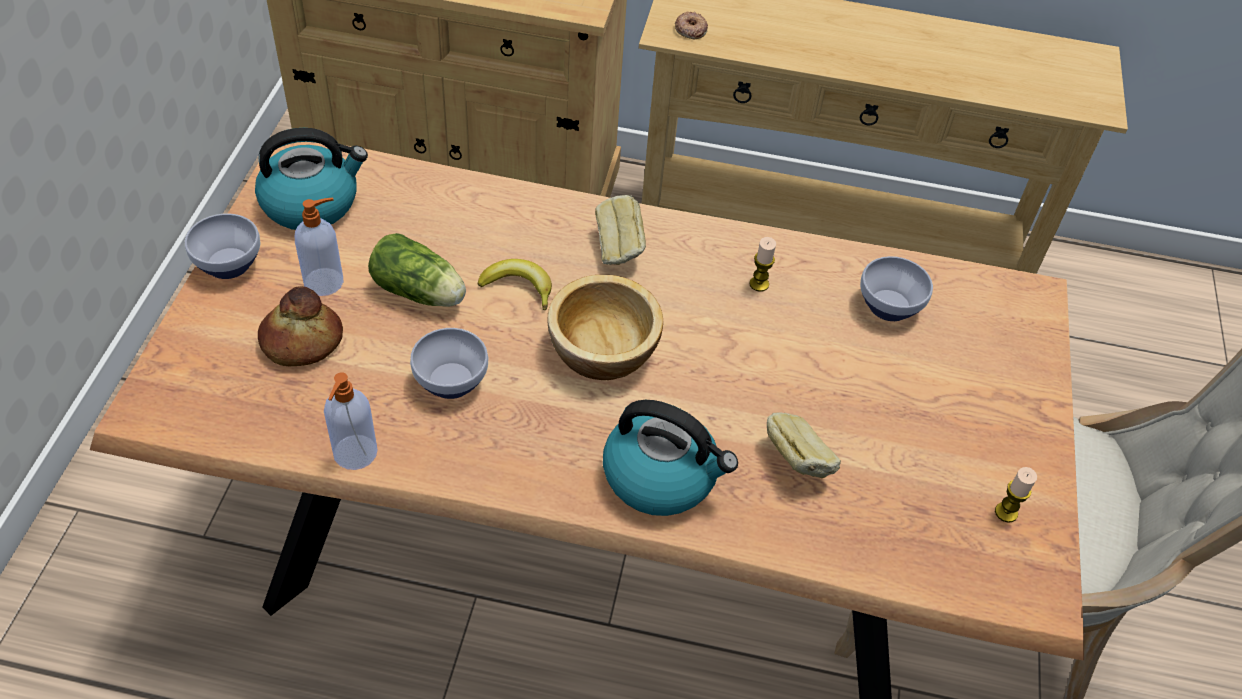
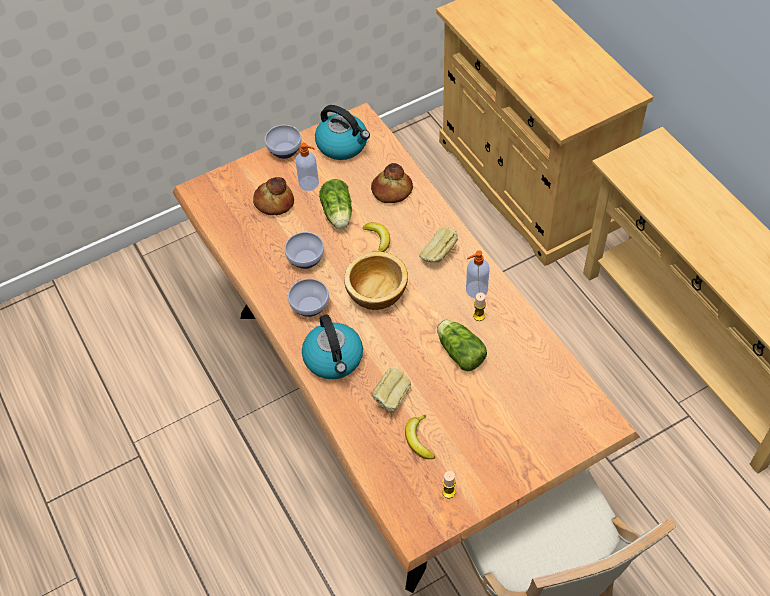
camera: 55 degrees right, 5 degrees up
soap dispenser [324,372,378,470] -> soap dispenser moved to [466,250,490,298]
donut [675,12,708,39] -> none
bowl [860,256,933,321] -> bowl moved to [288,278,329,317]
none -> bread [371,163,413,203]
none -> banana [405,415,435,459]
none -> lettuce [437,320,487,371]

